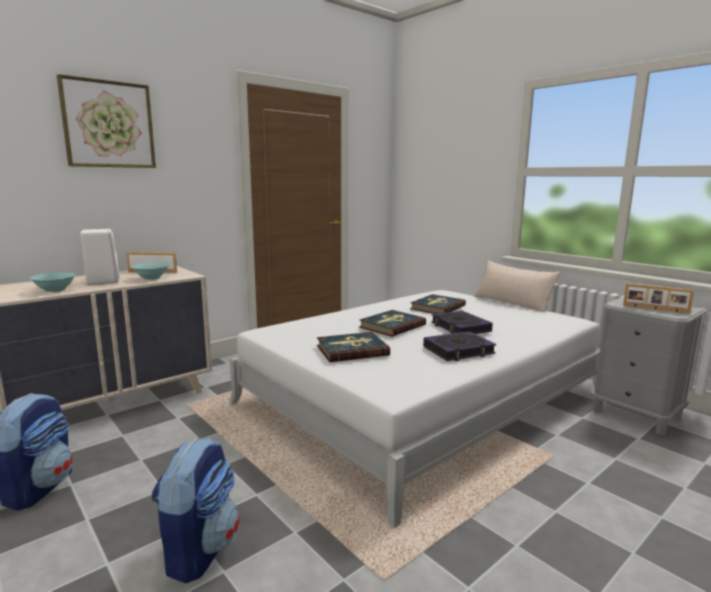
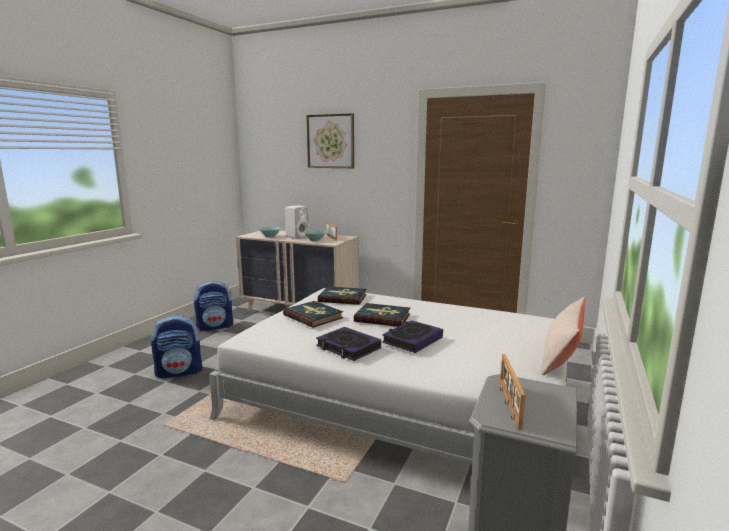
camera: 65 degrees right, 0 degrees up
book [410,294,466,314] -> book moved to [318,286,367,305]

